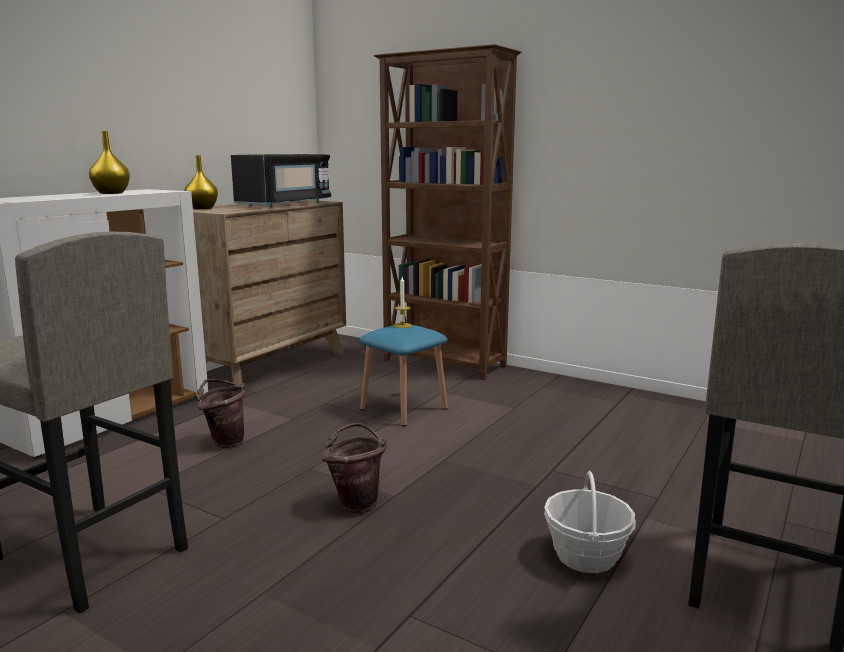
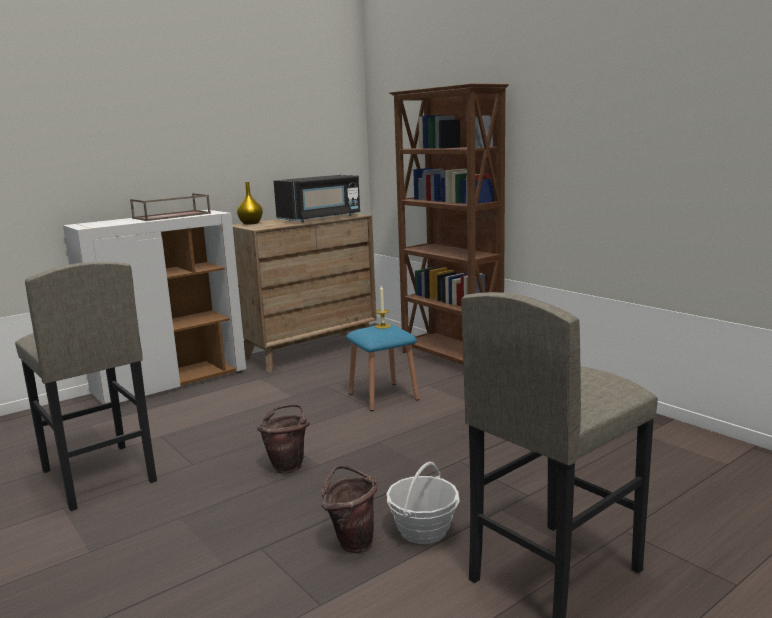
camera: 20 degrees right, 0 degrees up
yellow vase [89,131,130,194] -> brown tray [130,193,211,221]
brown bucket [196,379,246,448] -> brown bucket moved to [322,465,377,553]

